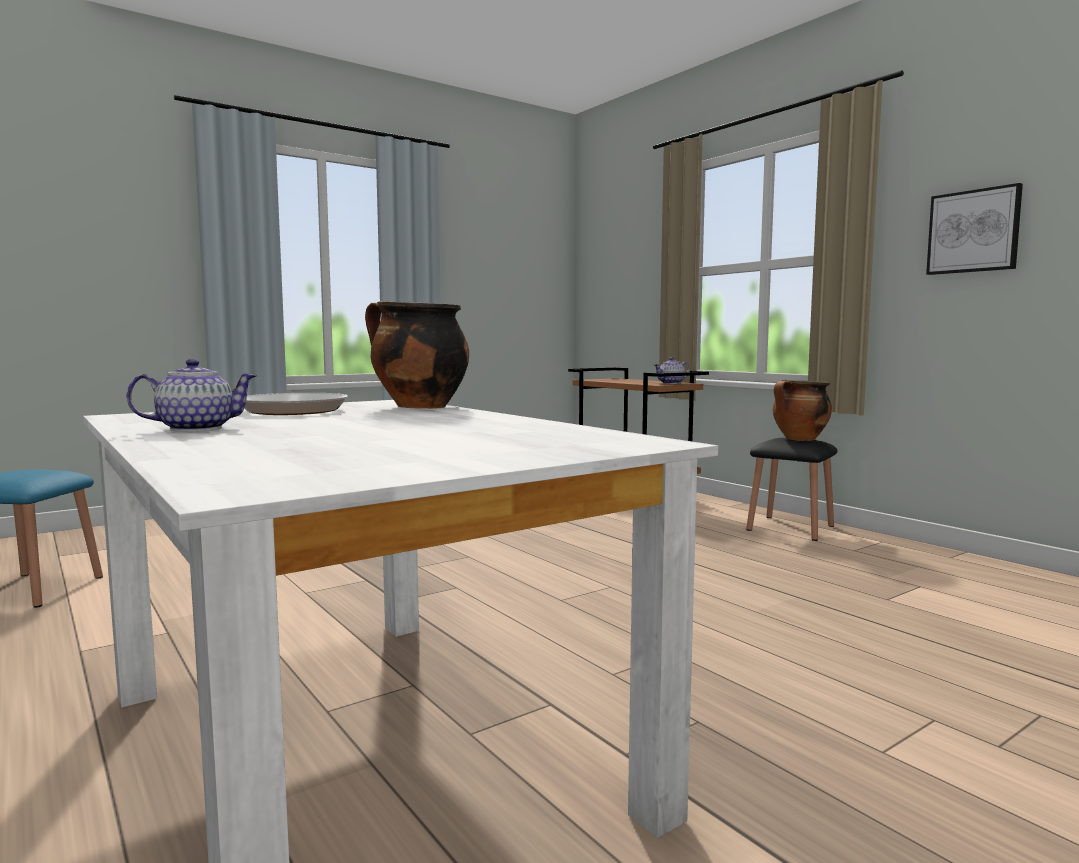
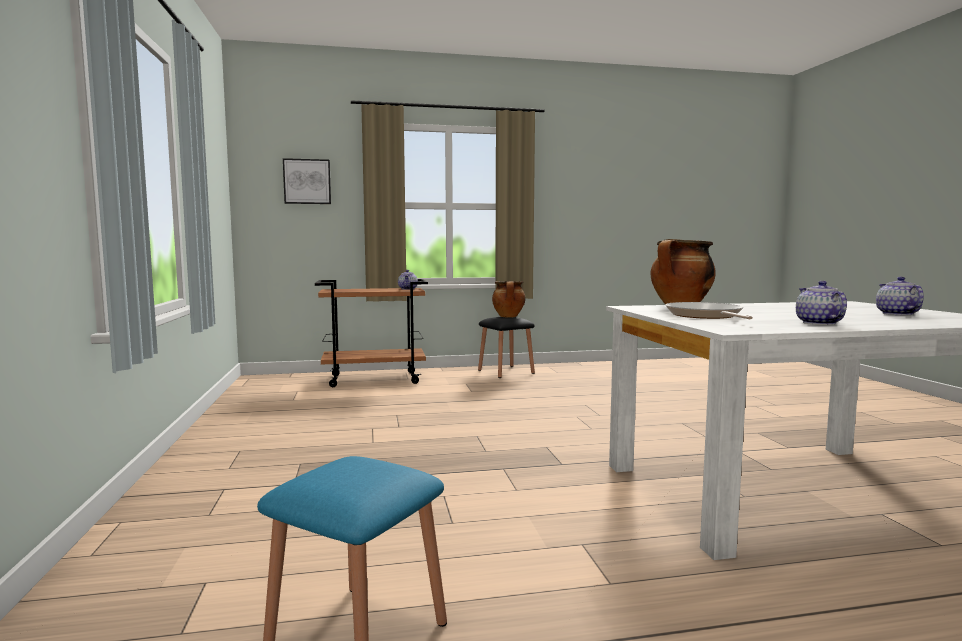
camera: 65 degrees left, 0 degrees up
picture [926,183,1023,275] -> picture moved to [283,158,331,204]
none -> teapot [876,277,924,316]

